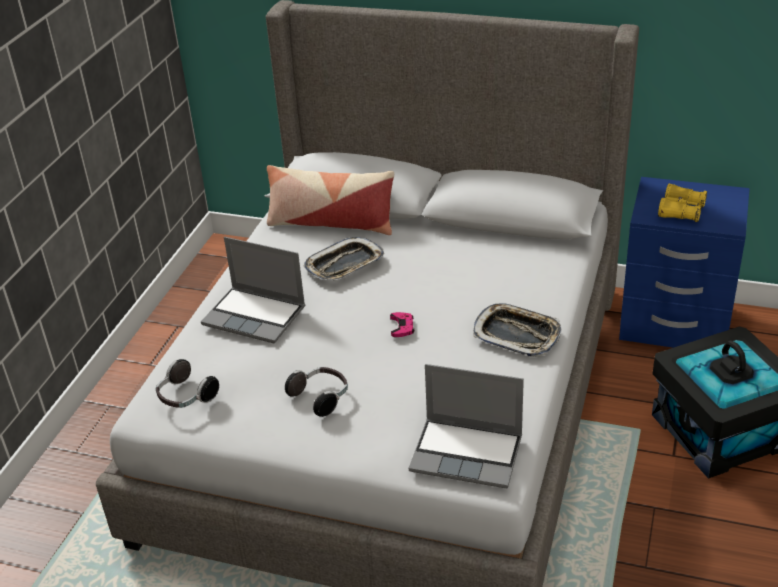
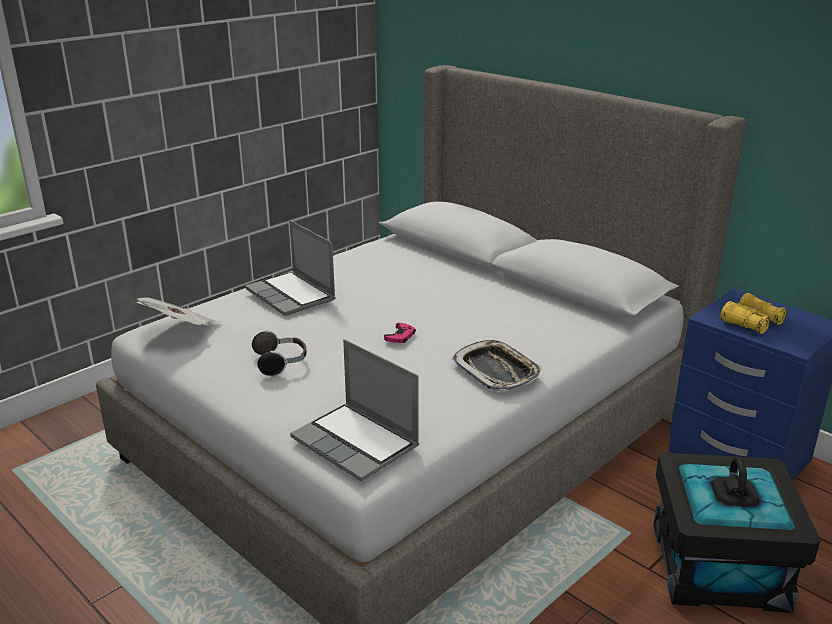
camera: 25 degrees right, 10 degrees down
headphones [156,359,219,408] -> newspaper [136,297,221,326]
pillow [267,165,394,235] -> none
tray [304,237,384,280] -> none

